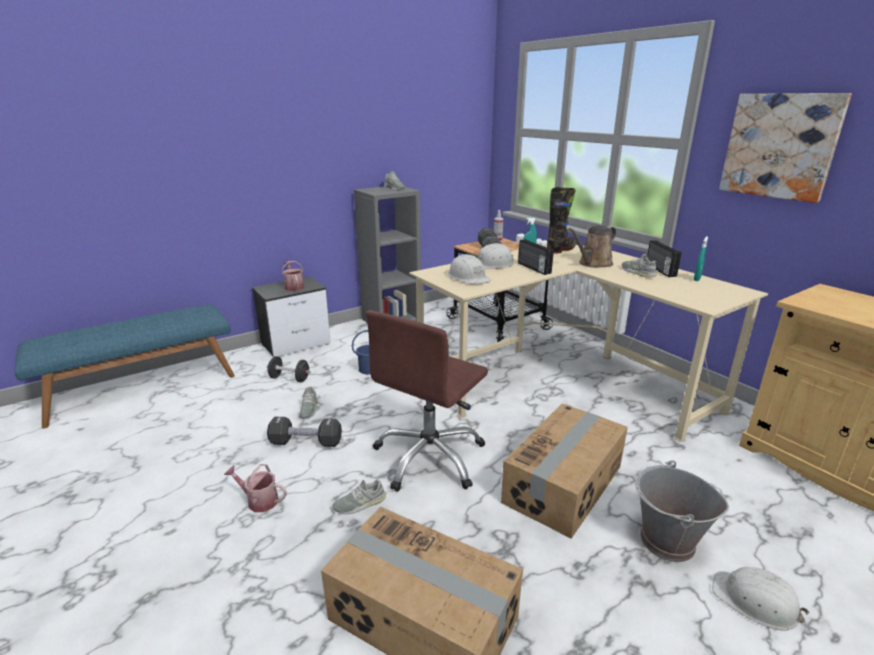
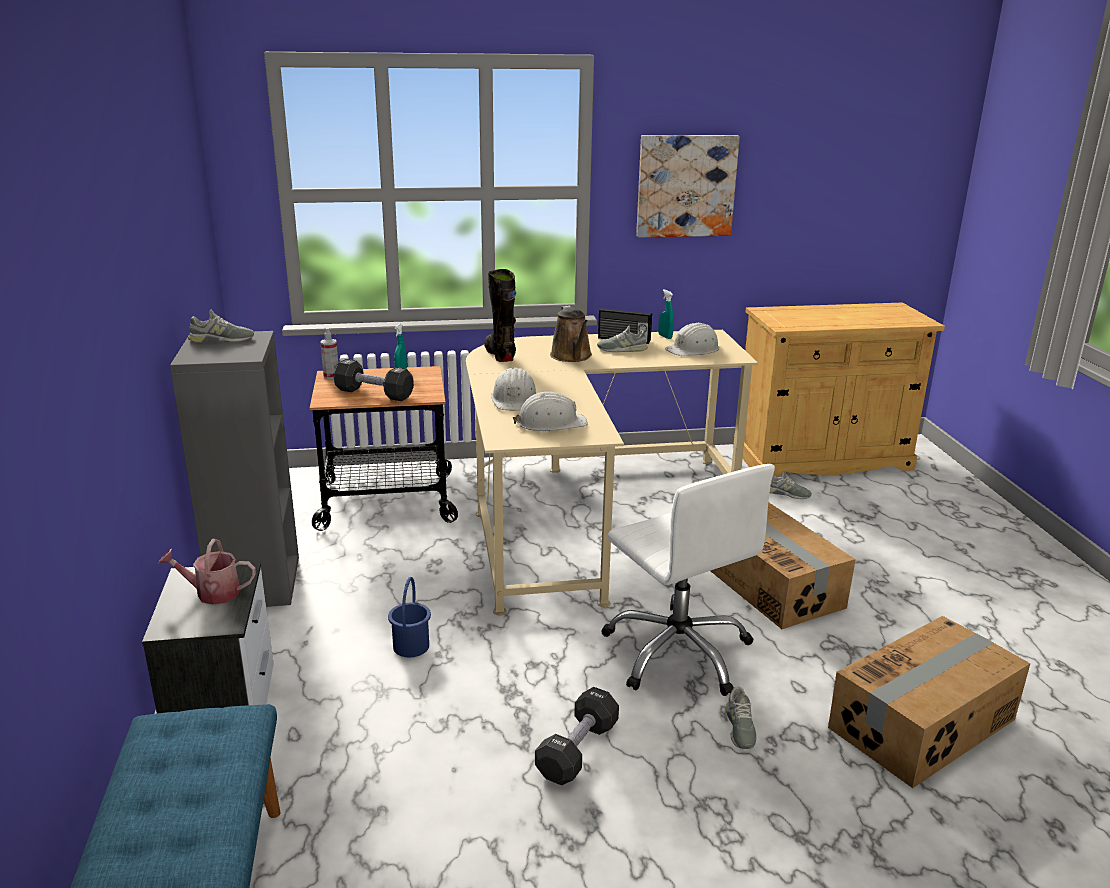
camera: 65 degrees left, 0 degrees up
watering can [224,464,287,512] -> none
black dumbbell [267,356,311,382] -> none
grey shoe [299,387,318,419] -> grey shoe moved to [770,471,811,499]
brown office chair [366,310,488,492] -> white office chair [601,464,775,696]
radio [518,239,554,275] -> none
grey bucket [635,460,729,562] -> none
white hard hat [712,567,810,631] -> white hard hat moved to [665,322,719,356]

